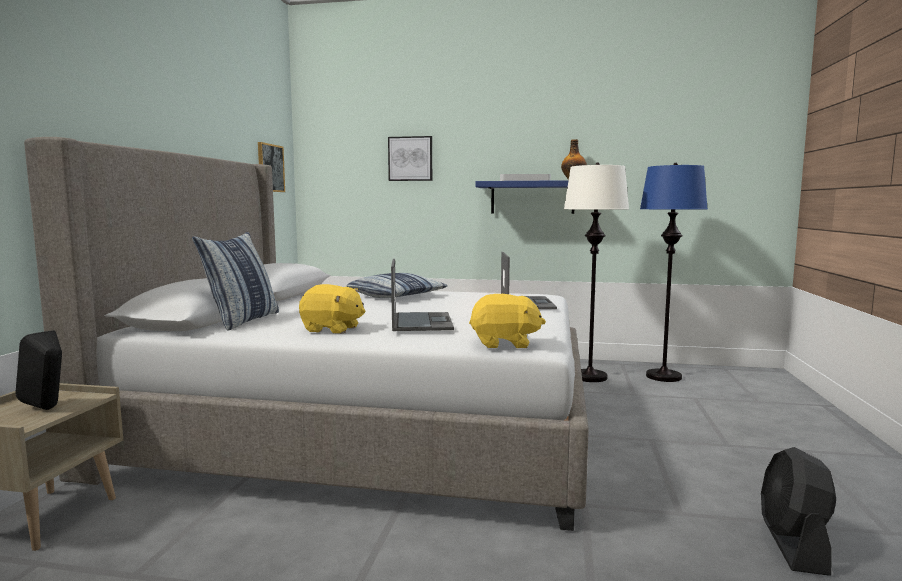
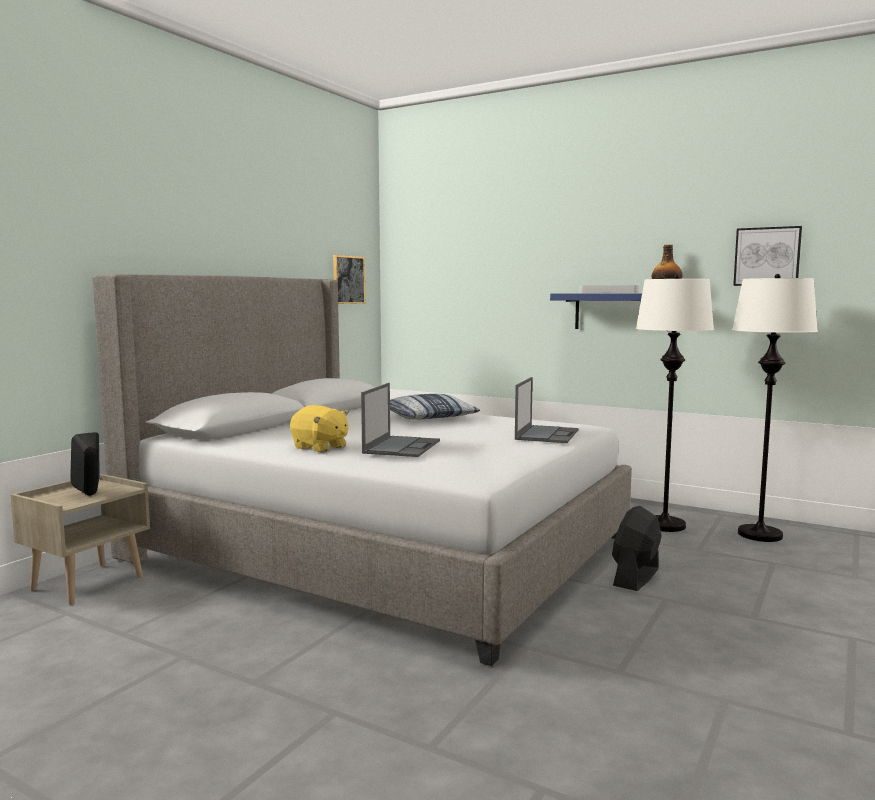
camera: 20 degrees right, 0 degrees up
pillow [192,232,279,331] -> none
picture [388,136,432,181] -> picture moved to [733,226,802,286]
yellow plush toy [469,294,546,348] -> none
blue floor lamp [640,163,707,382] -> white floor lamp [732,274,818,542]
black fan [761,447,836,576] -> black fan moved to [612,506,662,591]

